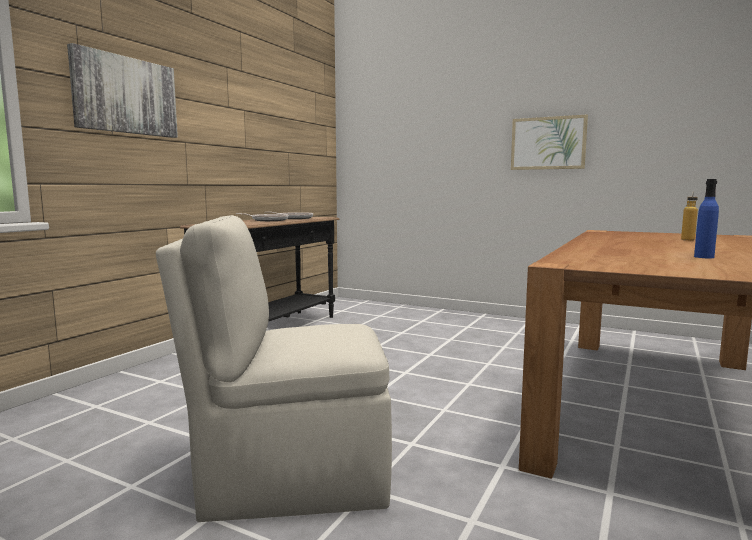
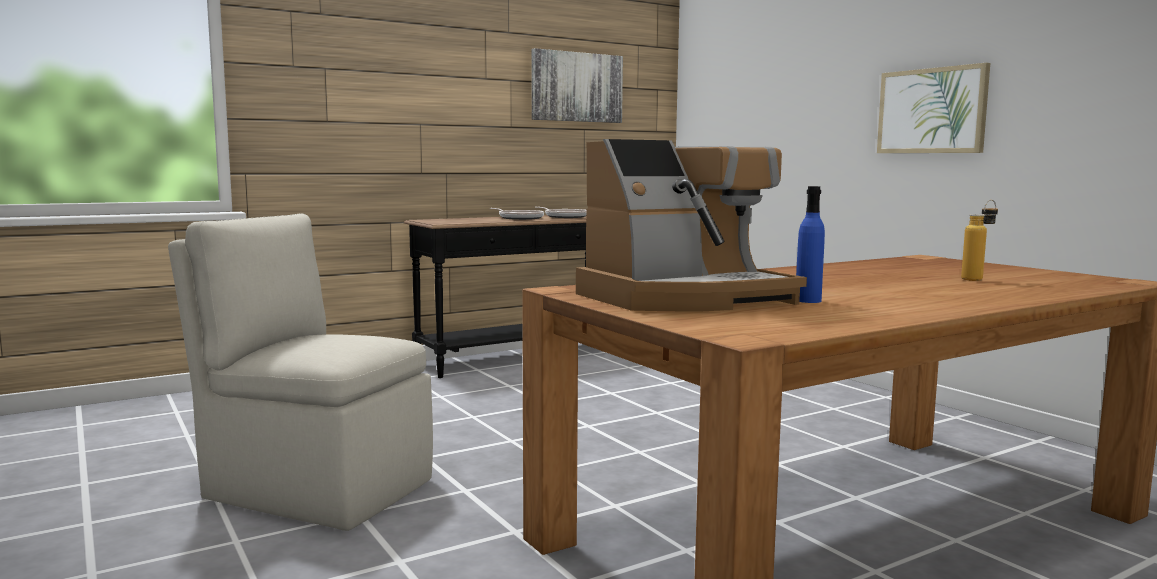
camera: 30 degrees right, 0 degrees up
picture [67,43,178,138] -> picture moved to [531,48,623,123]
none -> coffee machine [576,139,807,312]

